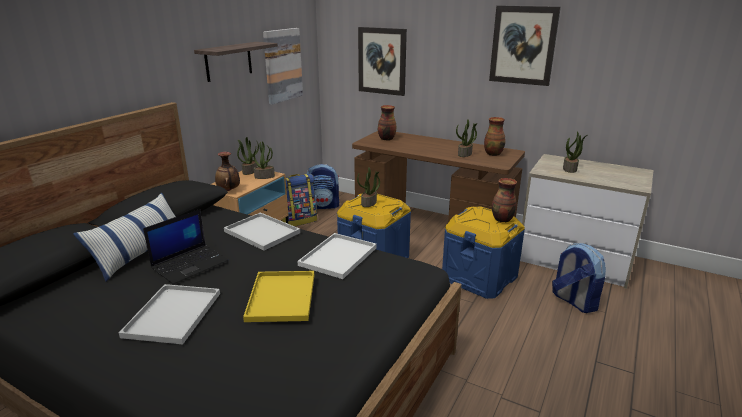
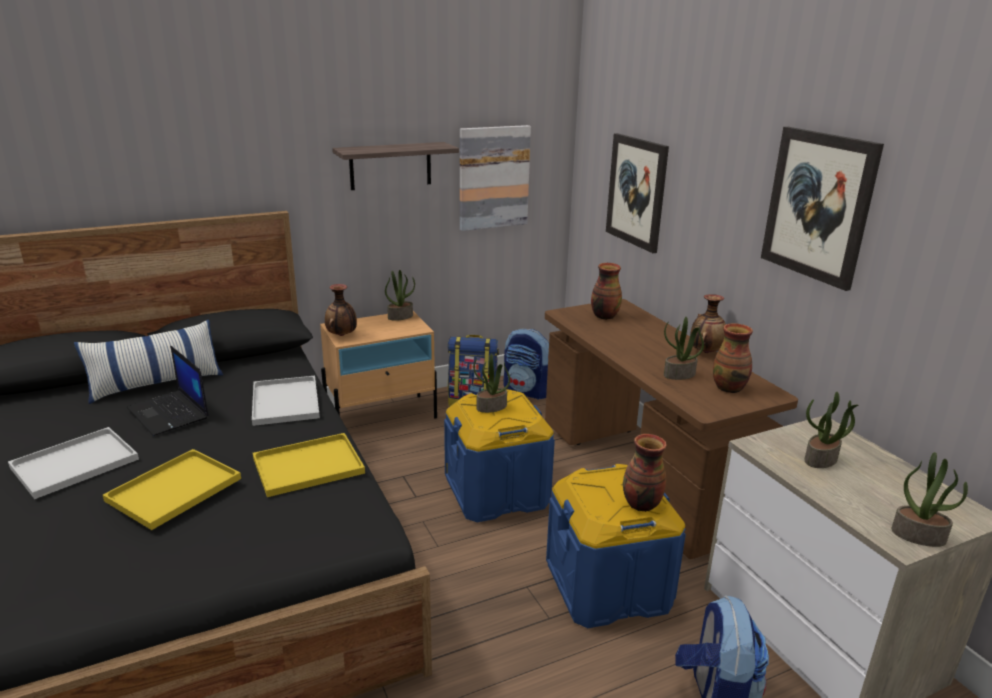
camera: 35 degrees right, 0 degrees up
laptop [143,209,229,285] -> laptop turned 60 degrees clockwise [127,346,209,436]
potted plant [254,142,275,179] -> potted plant moved to [892,452,968,547]
white tray [297,233,377,279] -> yellow tray [253,433,365,497]
none -> vase [690,294,726,353]

